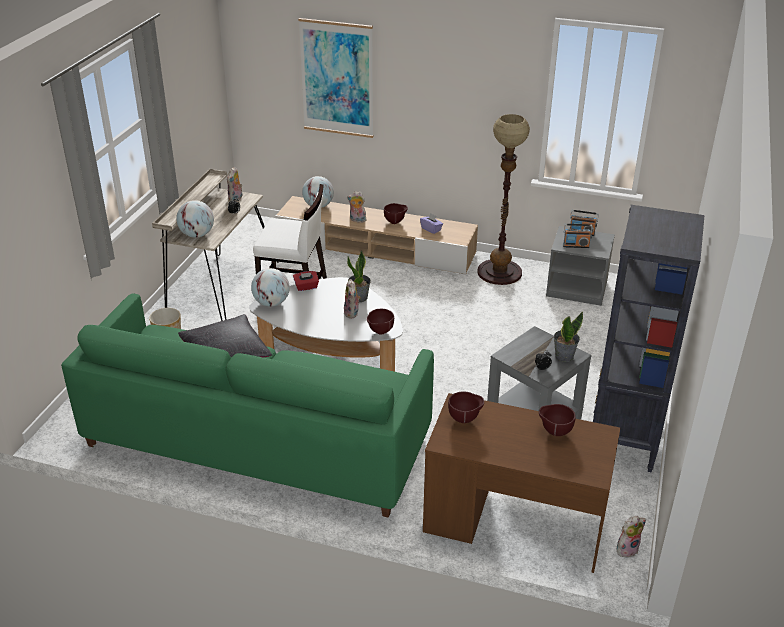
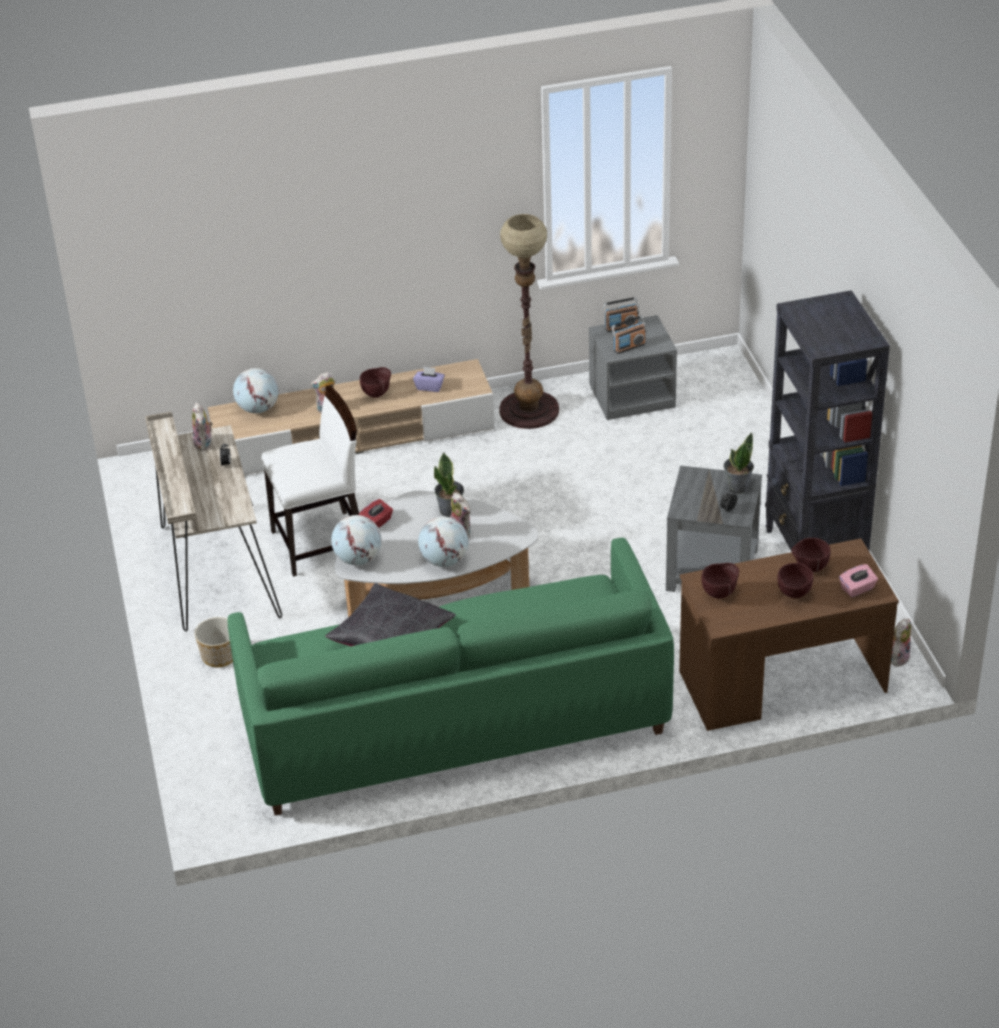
camera: 30 degrees left, 5 degrees up
globe [176,200,214,238] -> globe moved to [418,517,469,567]
picture [298,18,374,138] -> none
brown bowl [367,309,394,334] -> brown bowl moved to [777,563,813,598]
none -> pink tissue box [839,564,878,597]

